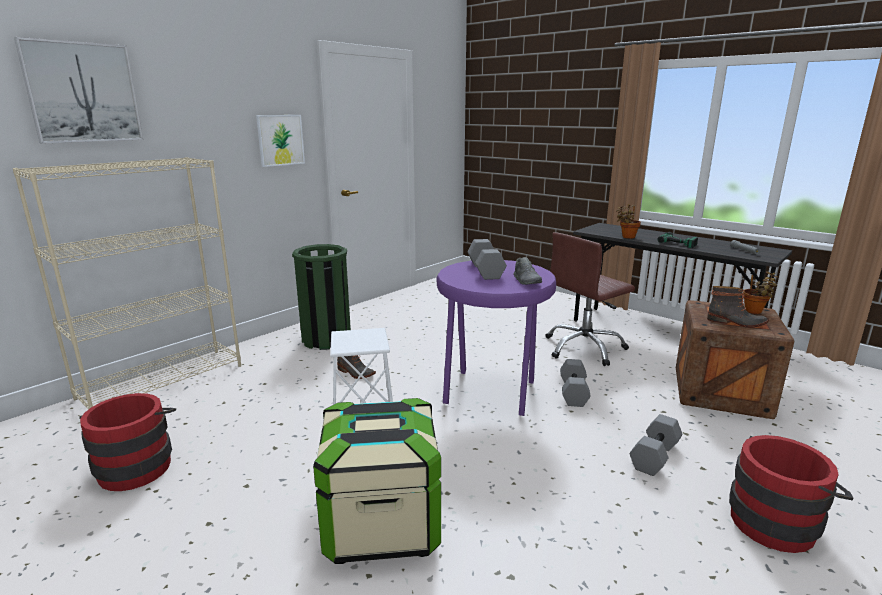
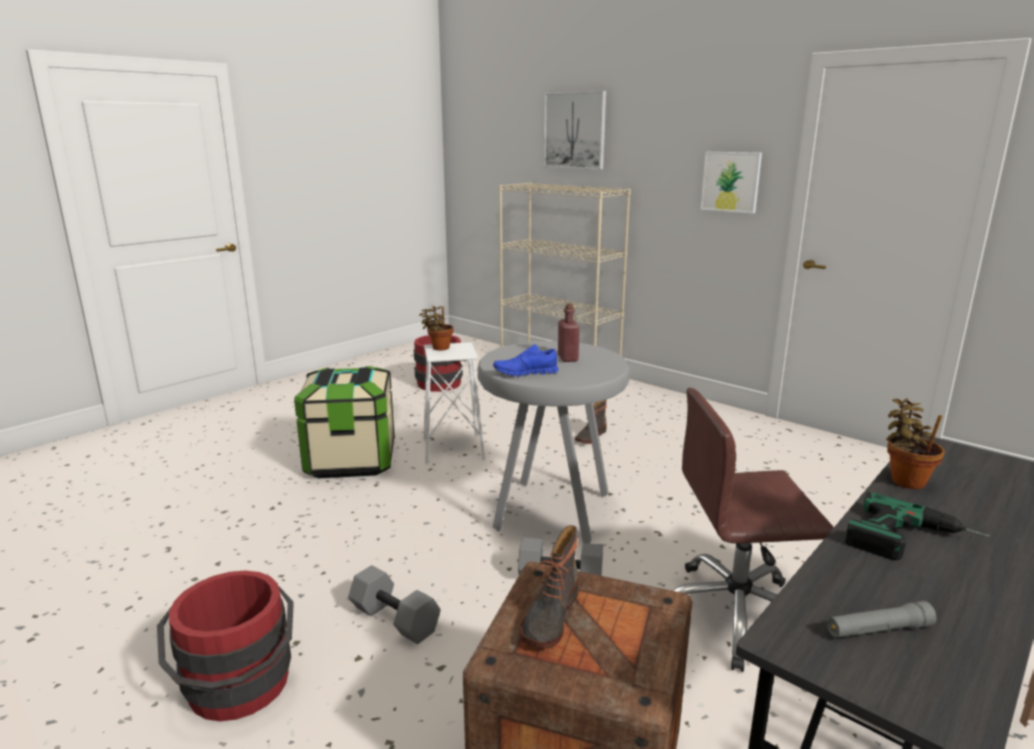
camera: 90 degrees right, 0 degrees up
green trash can [292,244,351,350] -> none
purple stool [437,260,556,416] -> grey stool [478,341,630,544]
grey dumbbell [467,239,507,280] -> red bottle [558,303,580,362]
grey shoe [513,257,542,285] -> blue shoe [493,344,559,376]
brown office chair [545,232,635,366] -> brown office chair turned 60 degrees counterclockwise [672,388,834,672]
potted plant [743,271,779,314] -> potted plant moved to [419,306,453,351]

